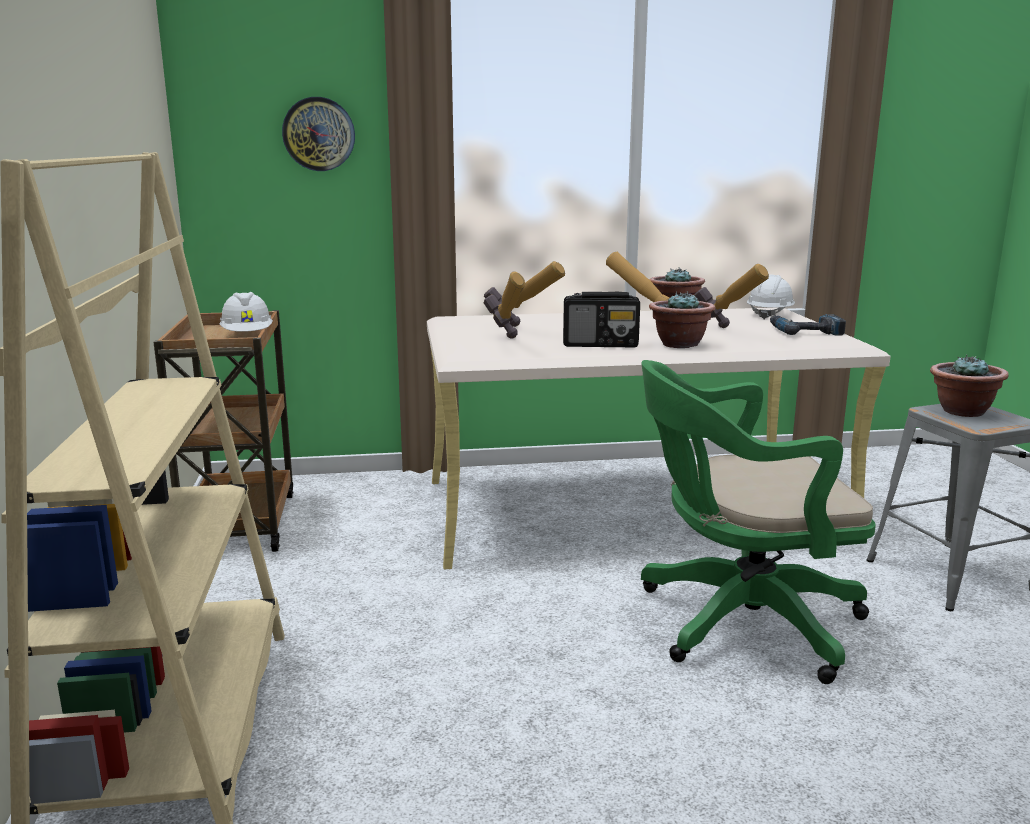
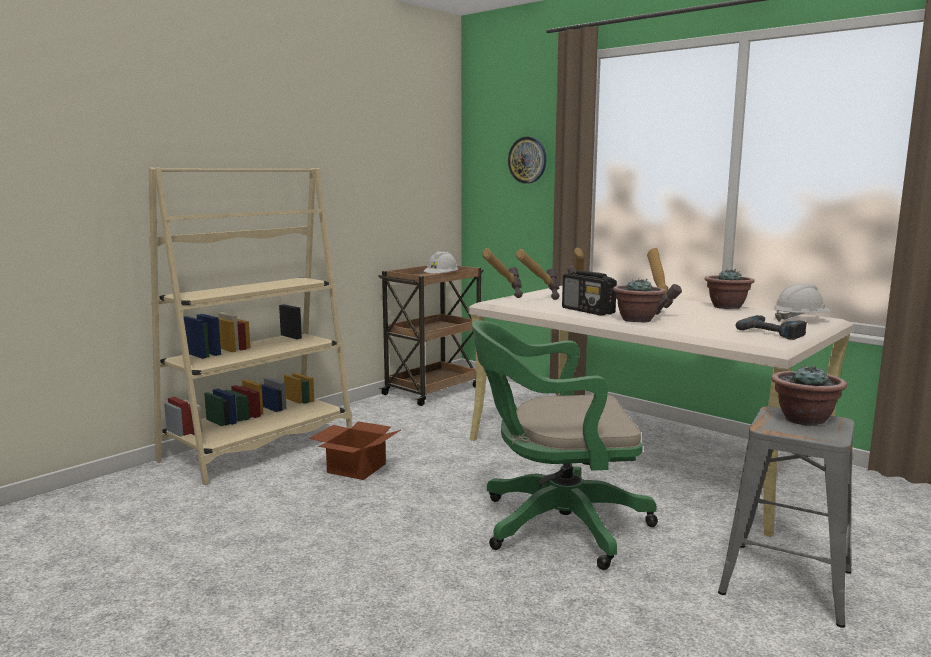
camera: 50 degrees right, 5 degrees down
green office chair [641,360,876,684] -> green office chair turned 45 degrees counterclockwise [472,320,658,570]
hammer [695,264,769,328] -> hammer moved to [483,248,523,298]
none -> cardboard box [308,421,401,480]

